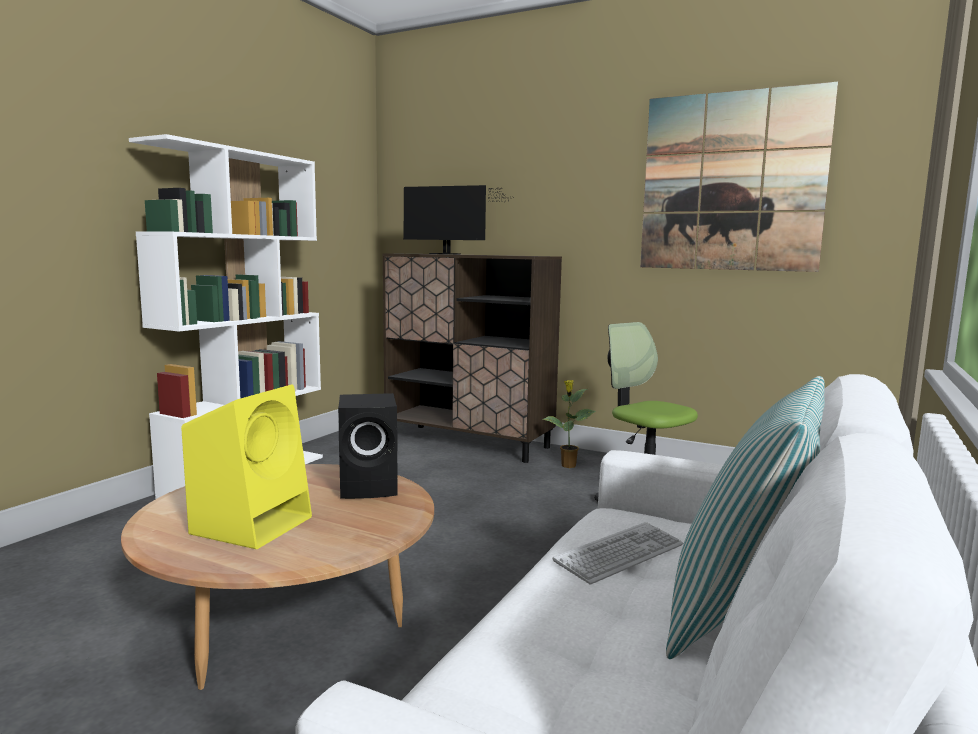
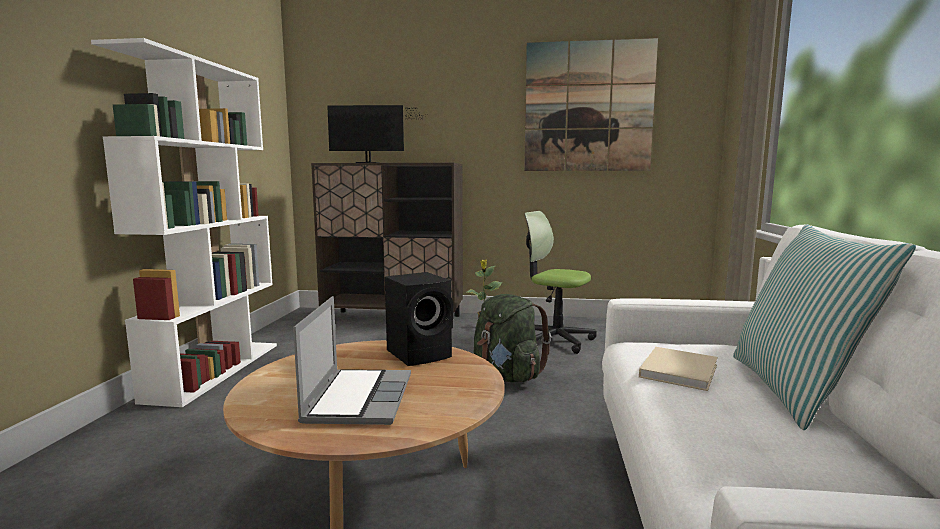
camera: 20 degrees left, 0 degrees up
yellow speaker [181,384,312,549] -> laptop [293,296,411,425]
keyboard [553,522,683,584] -> beige book [639,347,718,391]
none -> green backpack [474,294,551,382]

